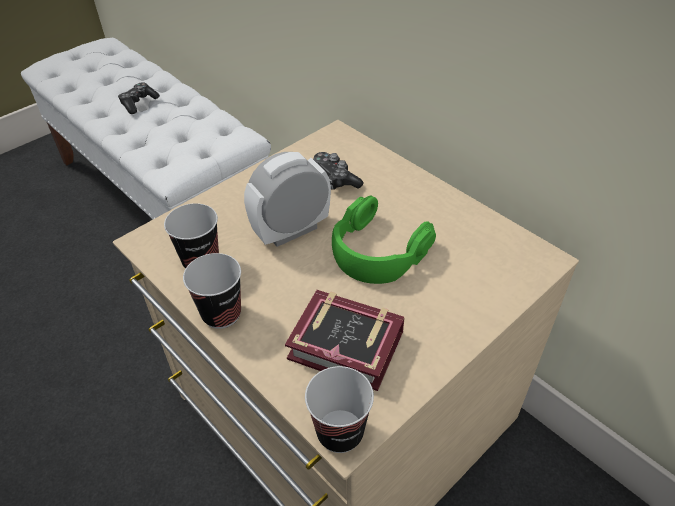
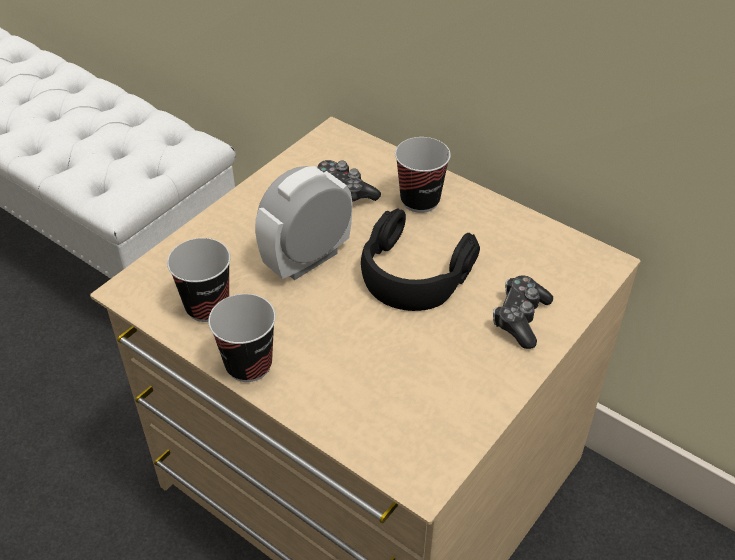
camera: 10 degrees left, 0 degrees up
game controller [118,82,160,114] -> game controller moved to [493,276,553,349]
book [285,290,405,391] -> none
cup [305,366,374,453] -> cup moved to [395,137,451,213]
green headphones [332,195,436,284] -> black headphones [361,208,480,311]

